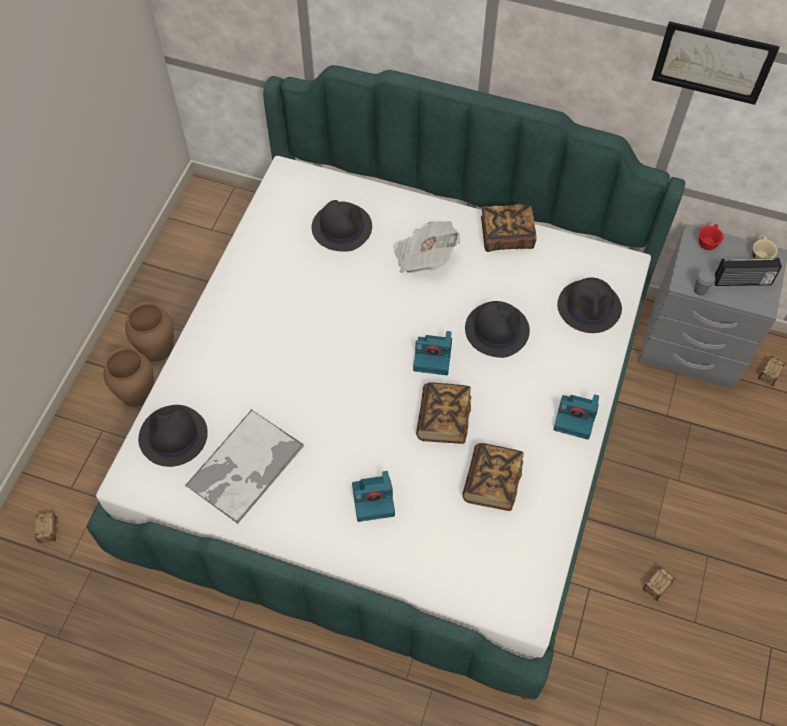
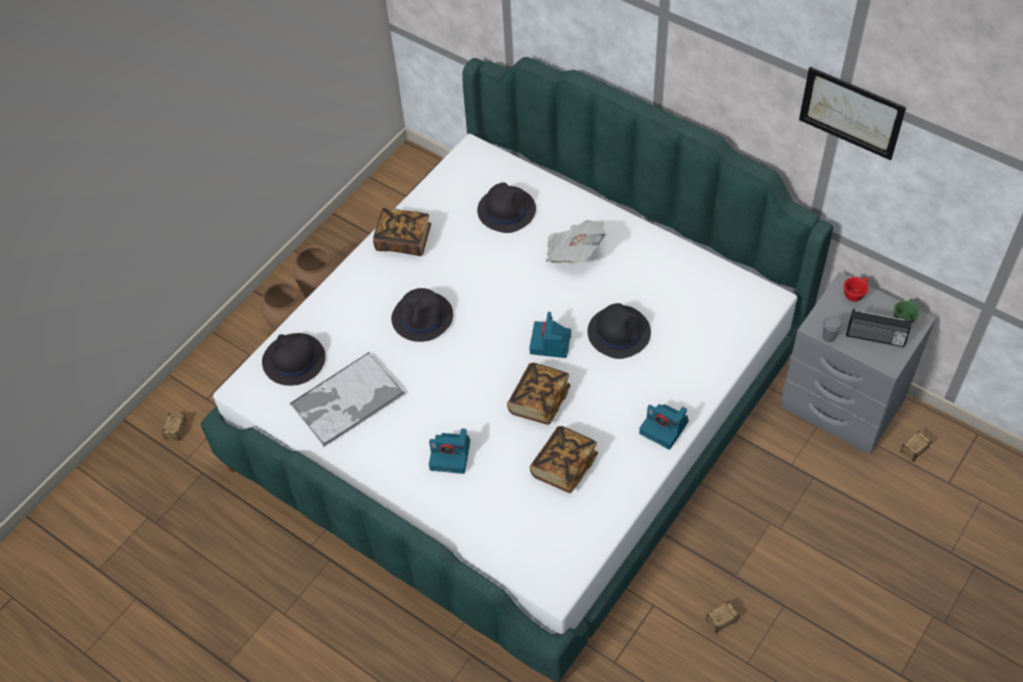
camera: 20 degrees right, 5 degrees down
camera [413,331,452,375] -> camera turned 75 degrees clockwise [529,312,571,358]
book [481,204,536,252] -> book moved to [373,207,431,256]
black hat [557,277,622,333] -> black hat moved to [391,288,453,342]
beige cup [752,236,778,259] -> green cup [894,298,919,323]

